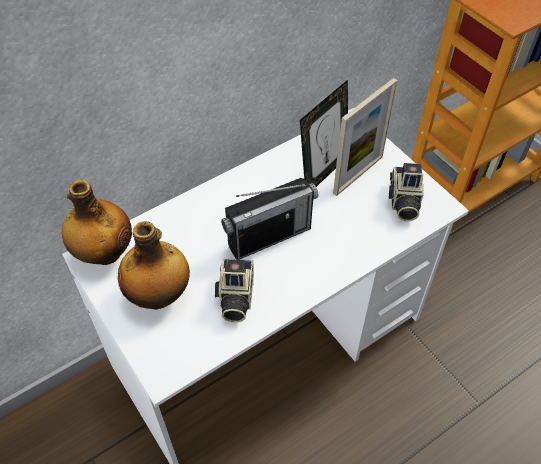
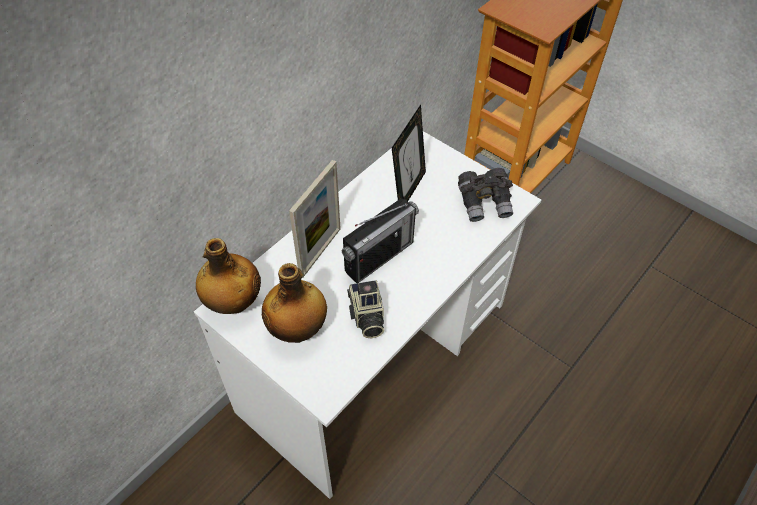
camera: 15 degrees left, 0 degrees up
picture frame [333,78,398,196] -> picture frame moved to [289,160,341,278]
camera [389,163,424,221] -> grey binoculars [458,168,513,222]

